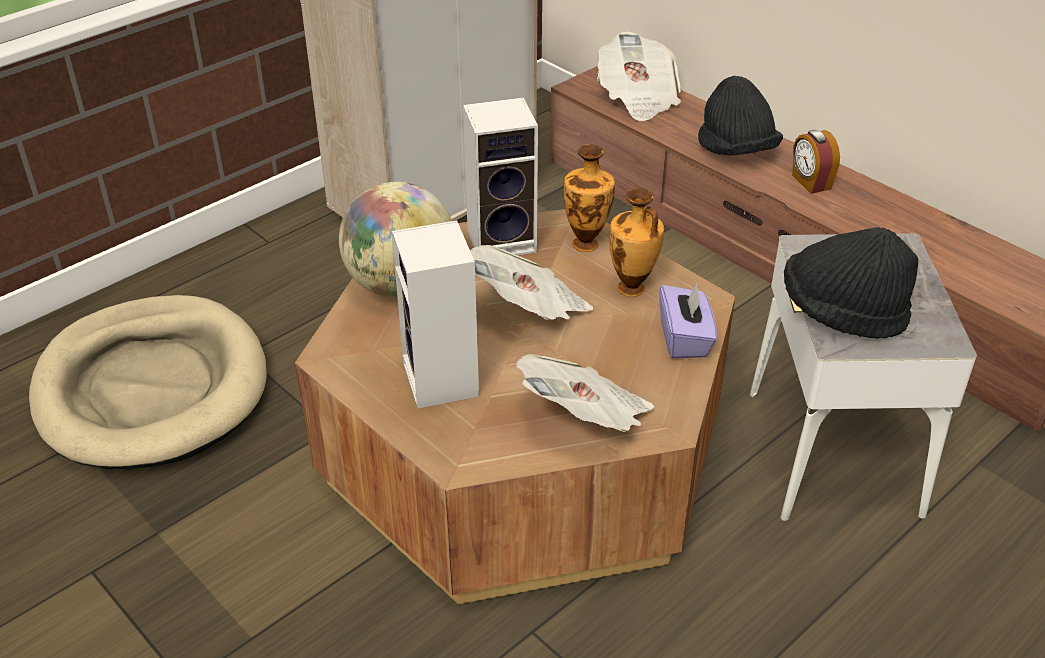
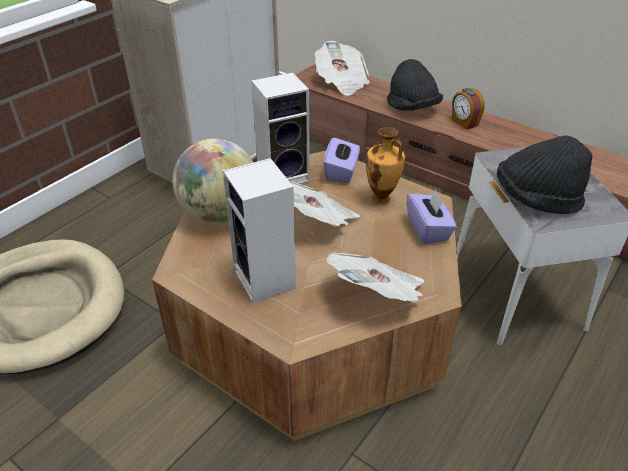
camera: 10 degrees left, 0 degrees up
vase [564,144,615,252] -> purple tissue box [323,137,360,183]

